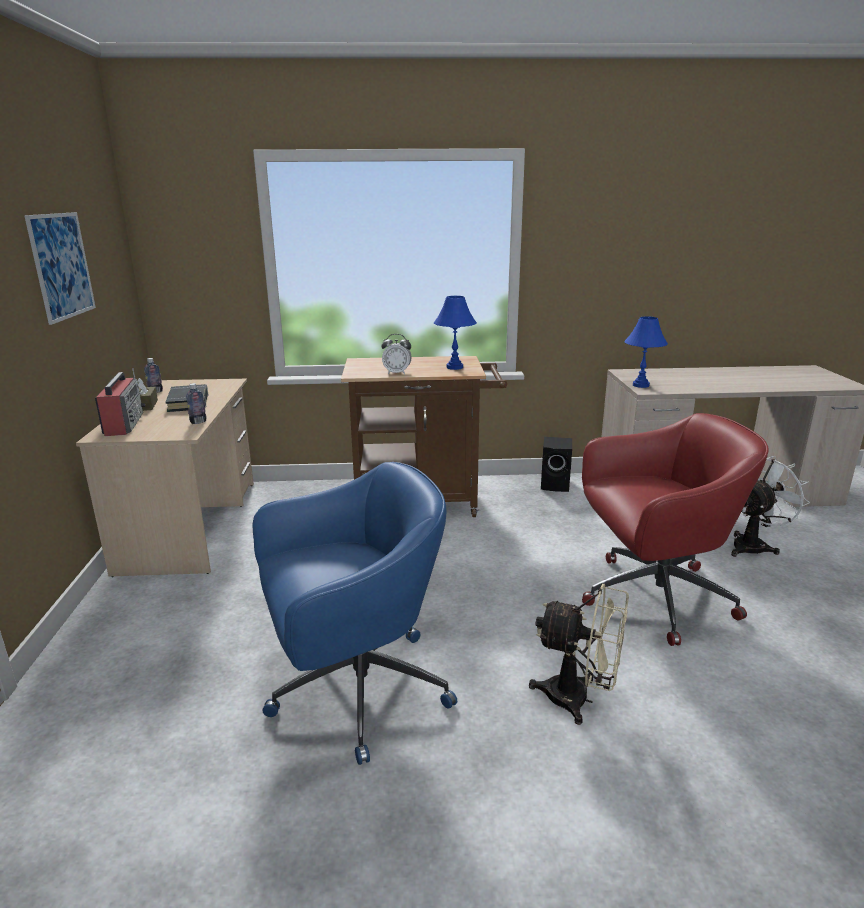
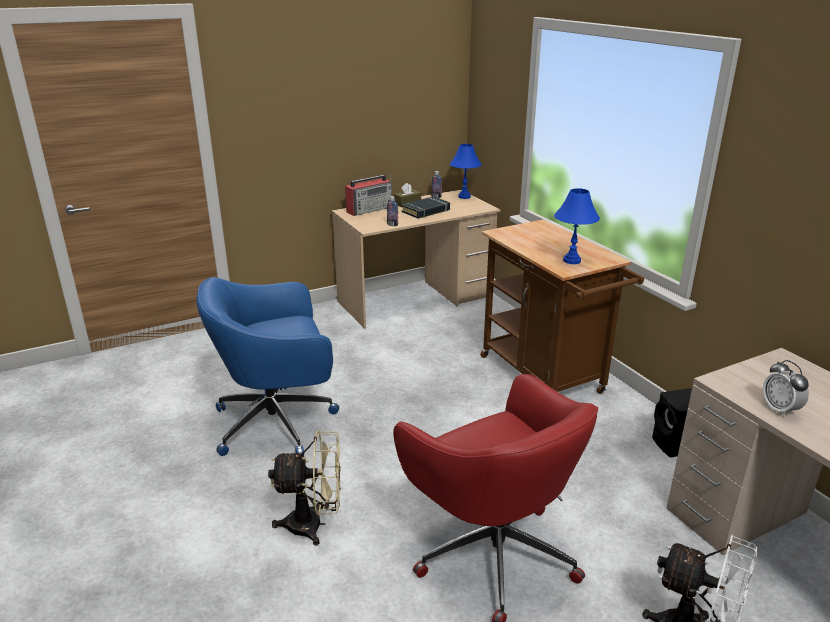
camera: 65 degrees right, 5 degrees up
picture [24,212,96,325] -> none
blue office chair [252,462,457,765] -> blue office chair turned 120 degrees clockwise [197,277,339,456]
alarm clock [381,334,412,375] -> alarm clock moved to [763,360,809,417]
beige fan [529,584,629,725] -> beige fan turned 90 degrees counterclockwise [268,430,341,546]
blue table lamp [624,316,668,388] -> blue table lamp moved to [450,144,482,199]

